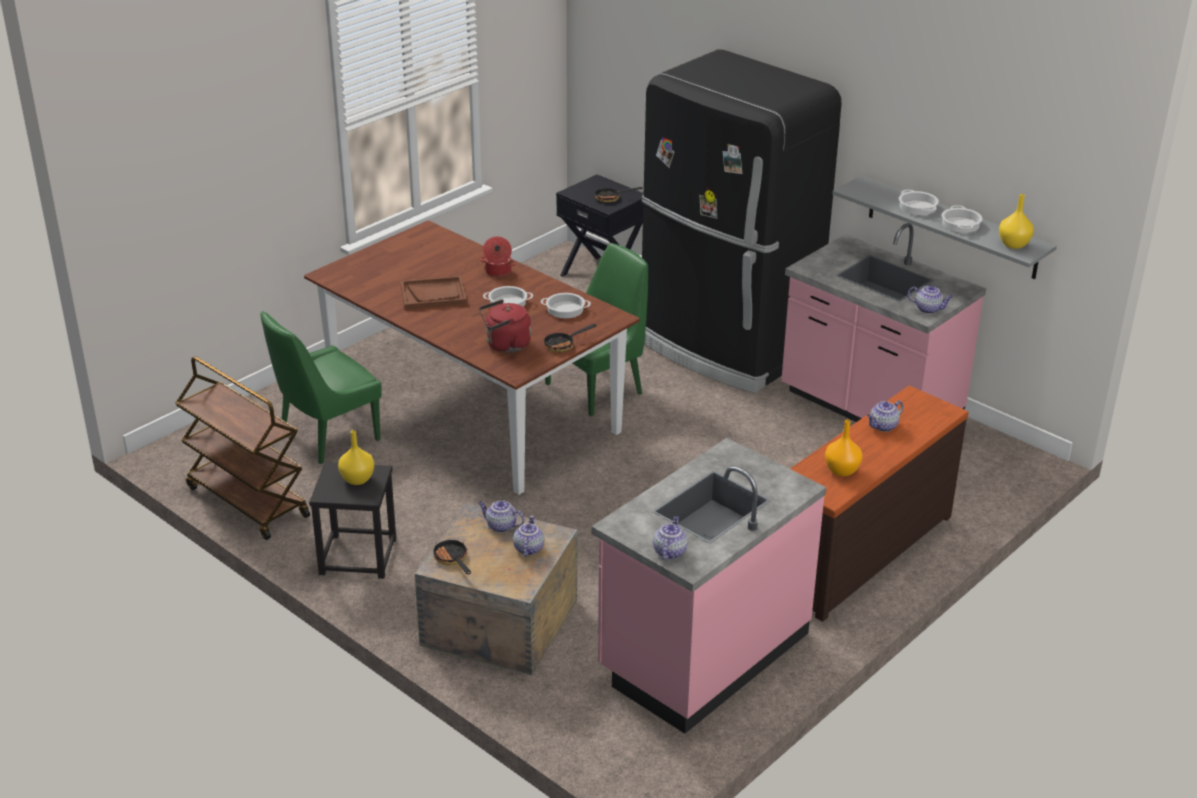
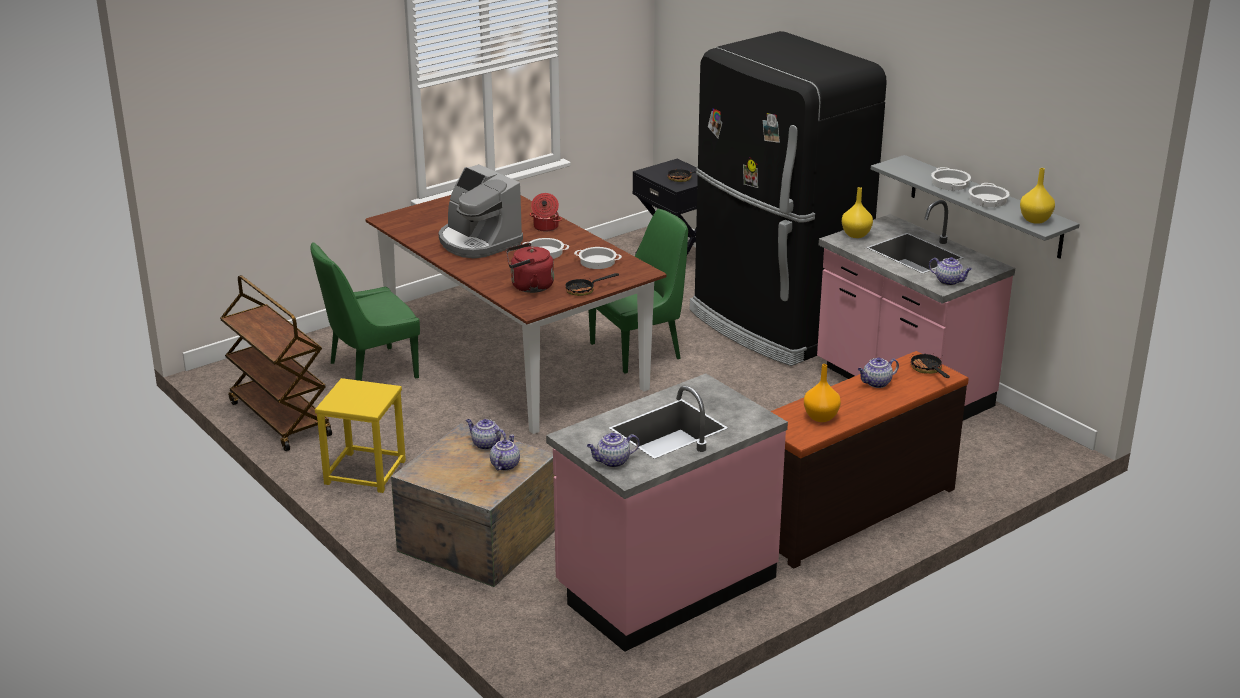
camera: 10 degrees right, 5 degrees down
black stool [309,462,396,579] -> yellow stool [315,378,406,493]
yellow vase [338,430,374,485] -> yellow vase moved to [842,187,873,238]
brown tray [400,276,467,310] -> coffee machine [438,164,523,258]
frying pan [431,539,471,574] -> frying pan moved to [909,354,950,378]
teapot [653,516,688,560] -> teapot turned 135 degrees counterclockwise [587,433,639,468]

